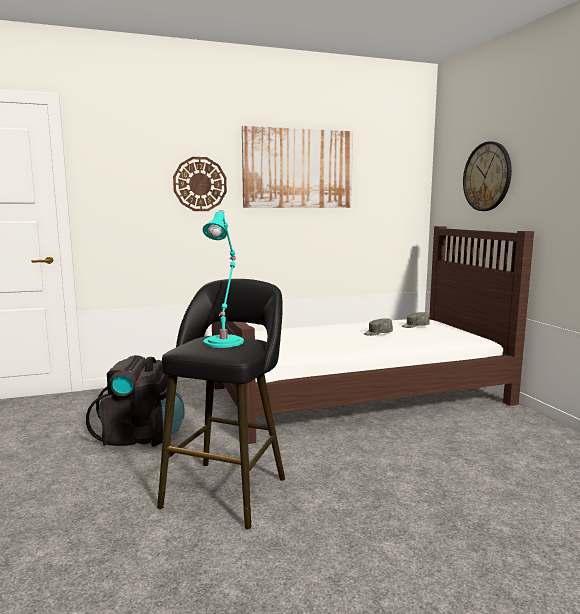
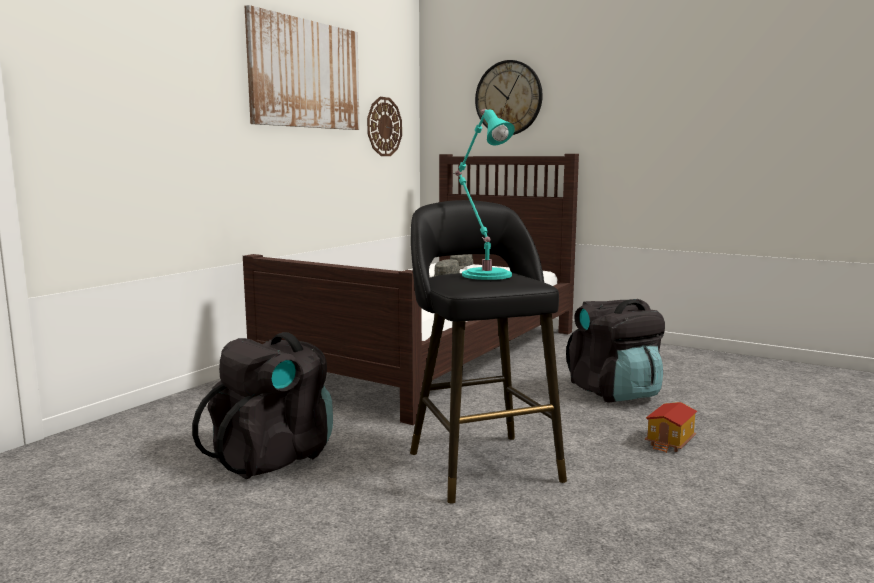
camera: 40 degrees left, 0 degrees up
wall clock [173,157,227,211] -> wall clock moved to [367,97,402,156]
none -> black backpack [566,299,665,403]
none -> toy house [645,402,697,453]

